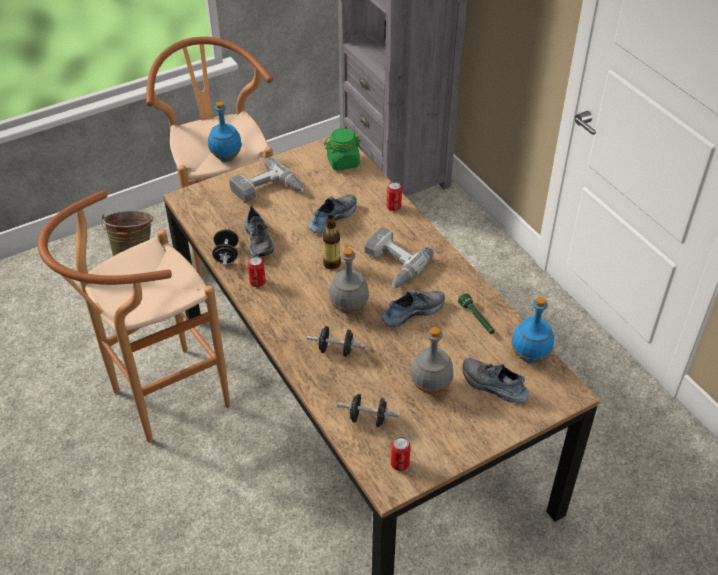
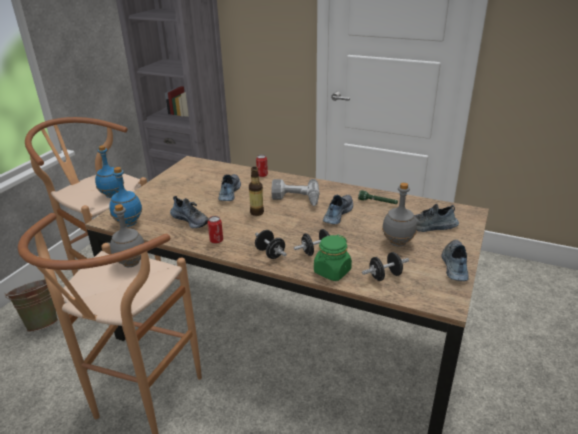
camera: 35 degrees left, 15 degrees down
black dumbbell [212,227,239,267] -> black dumbbell moved to [255,230,287,259]
power drill [229,157,304,202] -> none
green jar [324,128,362,171] -> green jar moved to [314,235,352,281]
grey bottle [329,248,369,314] -> grey bottle moved to [110,204,144,267]
can [391,437,411,471] -> none
blue bottle [511,297,554,363] -> blue bottle moved to [109,167,142,227]
none -> shoe [442,240,469,281]

